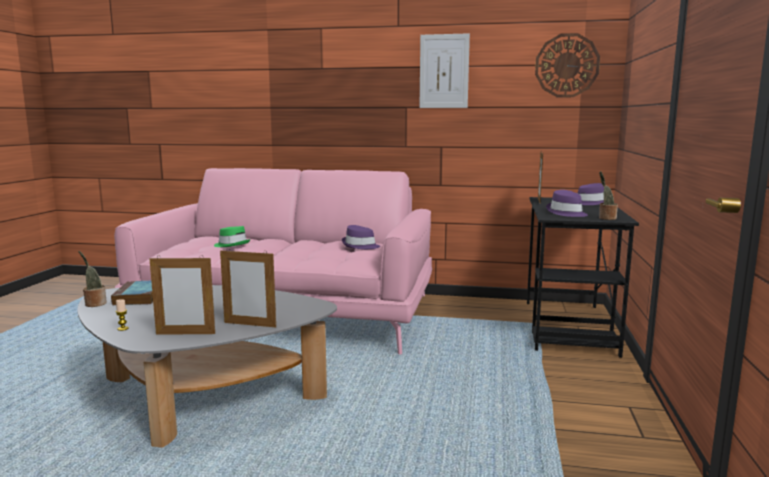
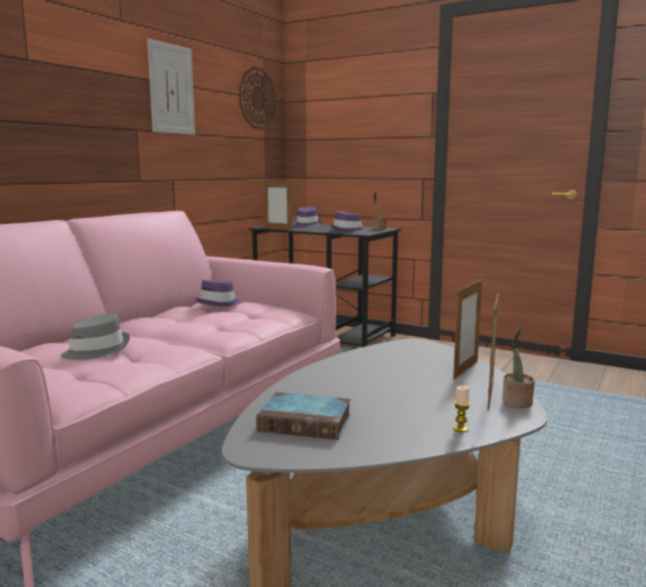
camera: 70 degrees left, 0 degrees up
potted plant [78,251,107,307] -> potted plant moved to [502,328,535,408]
green hat [214,226,250,247] -> grey hat [60,314,130,360]

